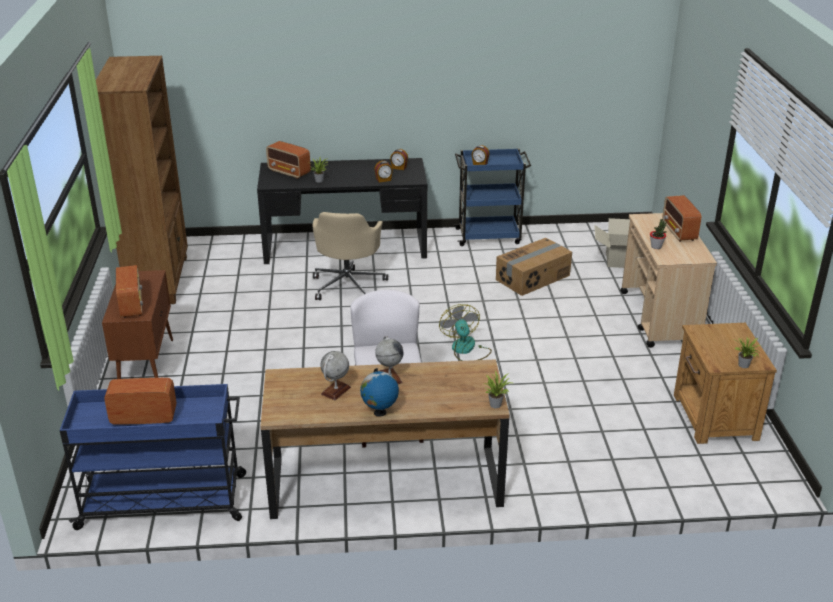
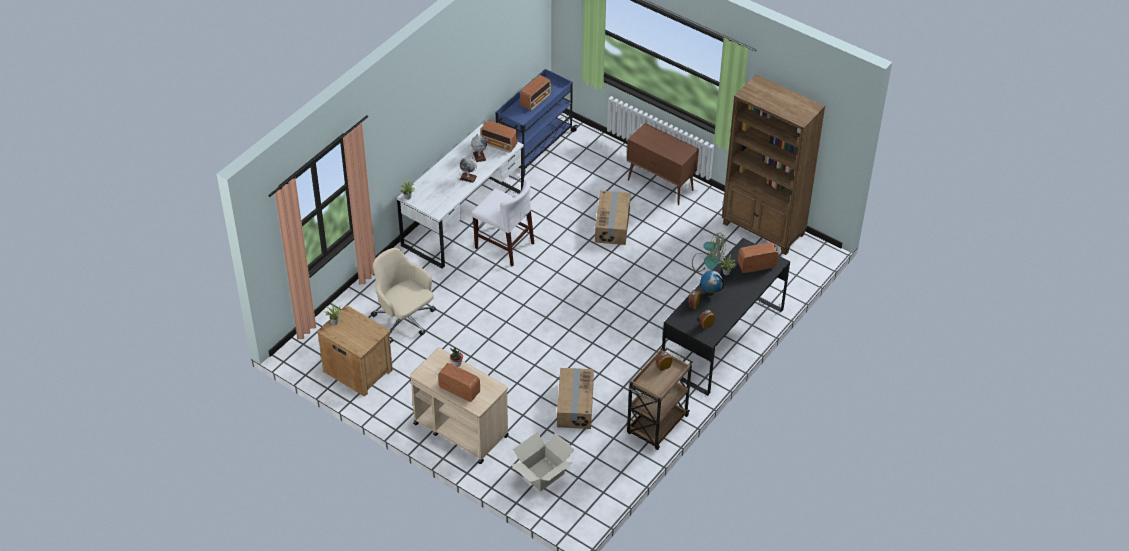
camera: 130 degrees right, 15 degrees up
radio [116,265,143,318] -> radio moved to [480,120,517,152]
brown desk [260,359,510,519] -> white desk [397,124,524,269]
beige office chair [312,212,388,300] -> beige office chair moved to [371,248,436,343]
globe [360,368,399,417] -> globe moved to [700,271,724,296]
fan [439,304,492,361] -> fan moved to [692,233,726,272]
blue cart [453,148,531,246] -> brown cart [627,347,693,450]
none -> cardboard box [595,191,631,245]

